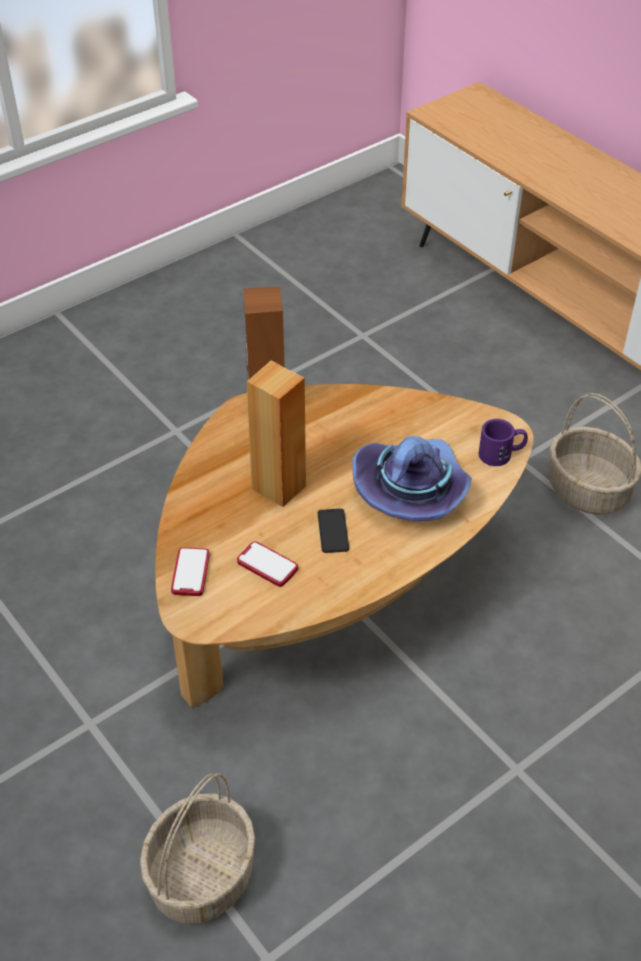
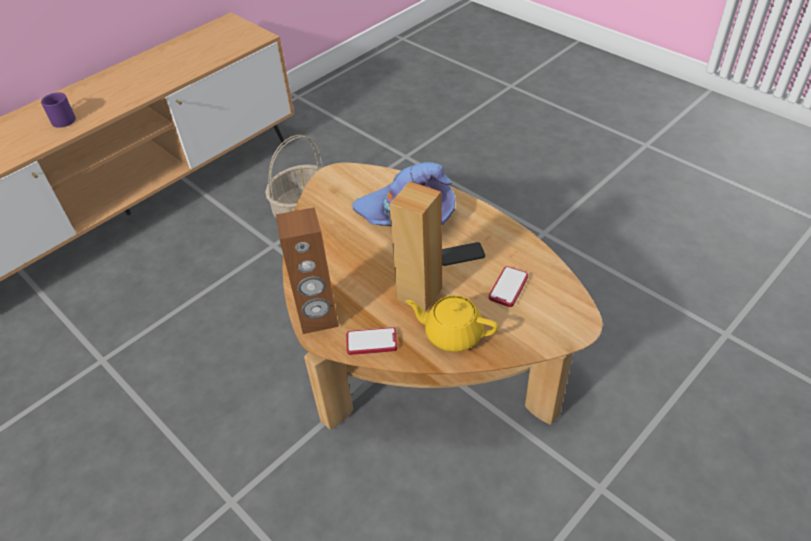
camera: 95 degrees left, 0 degrees up
basket [140,773,255,924] -> none
phone [171,547,210,596] -> phone moved to [347,327,397,355]
purple mug [479,419,528,466] -> purple mug moved to [41,92,76,128]
none -> yellow teapot [405,295,498,352]

